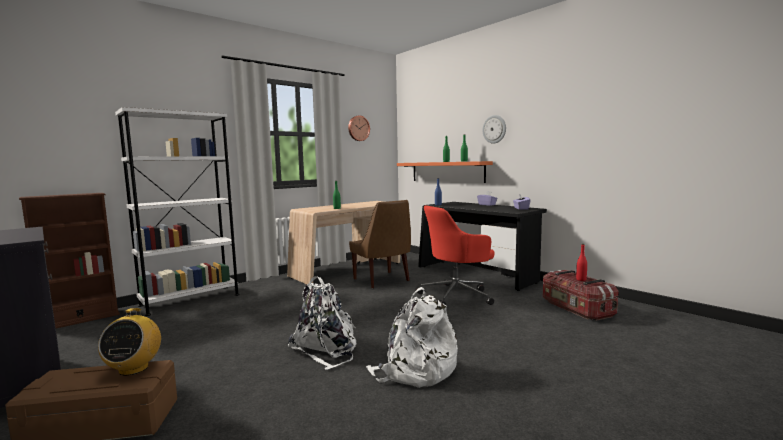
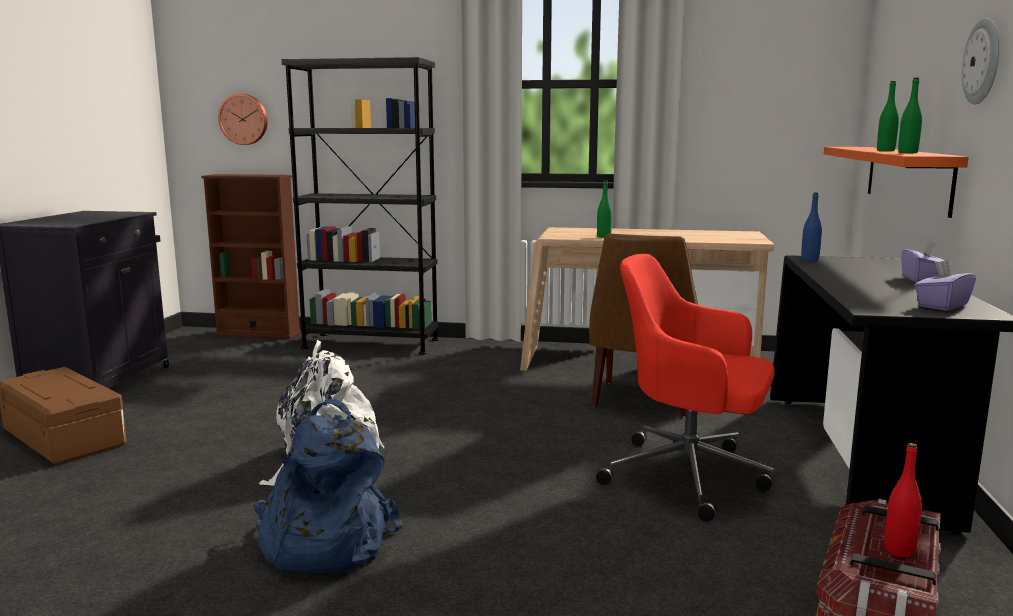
camera: 50 degrees right, 5 degrees up
radio [98,308,161,376] -> none
white bookcase [115,107,240,316] -> black bookcase [281,57,439,355]
wall clock [348,116,370,141] -> wall clock moved to [218,94,268,145]
white backpack [366,287,458,388] -> blue backpack [253,399,403,573]

